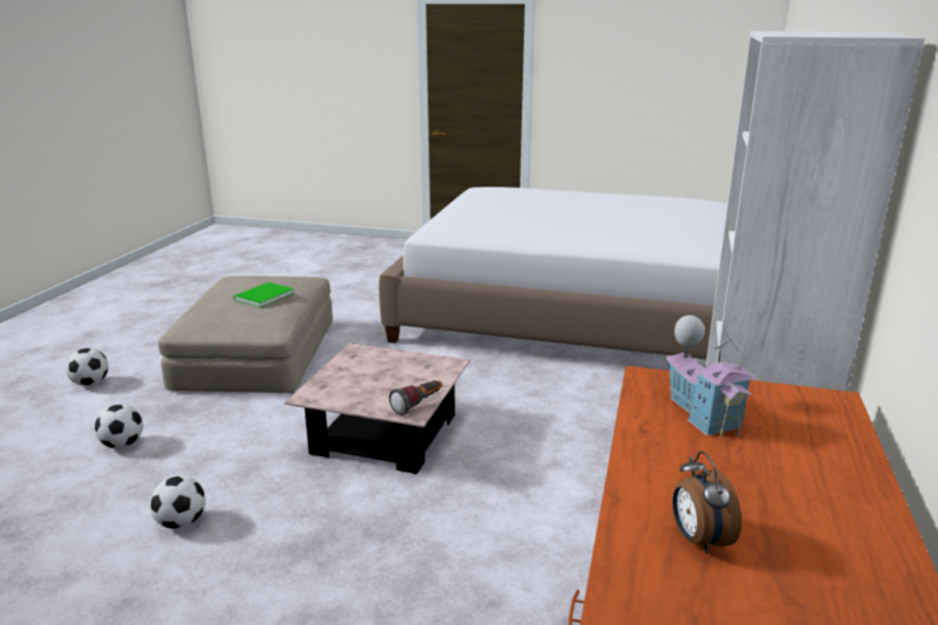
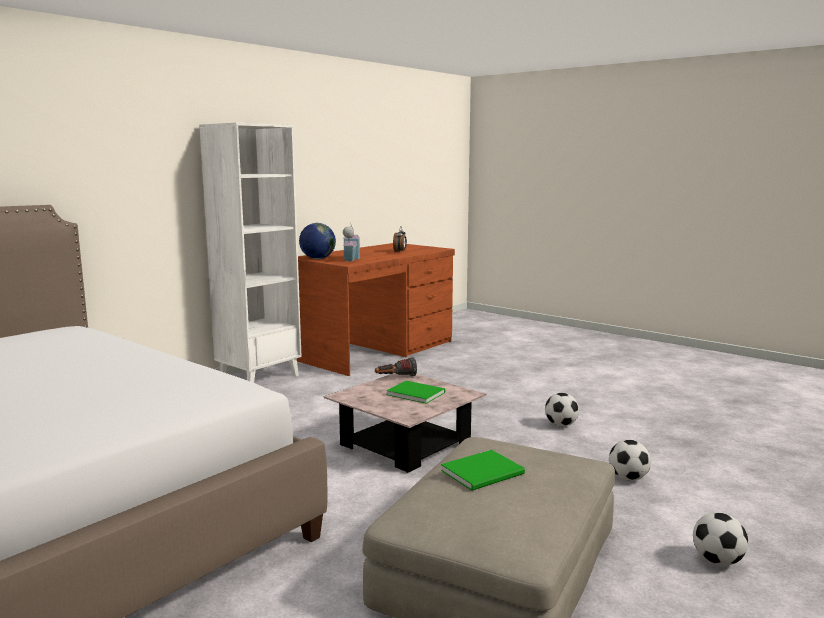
camera: 155 degrees left, 10 degrees down
none -> globe [299,223,336,259]
none -> green book [387,381,445,404]

